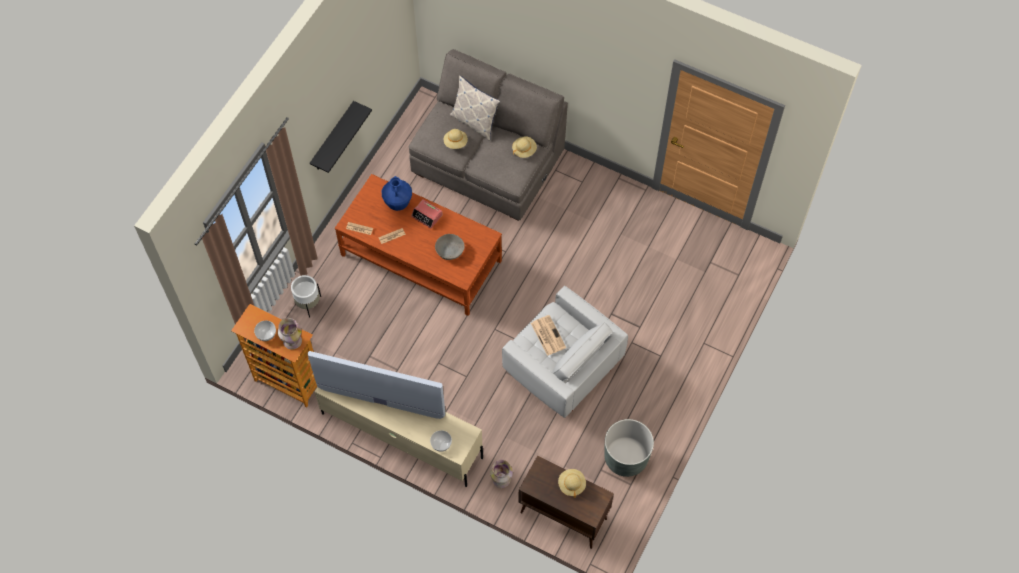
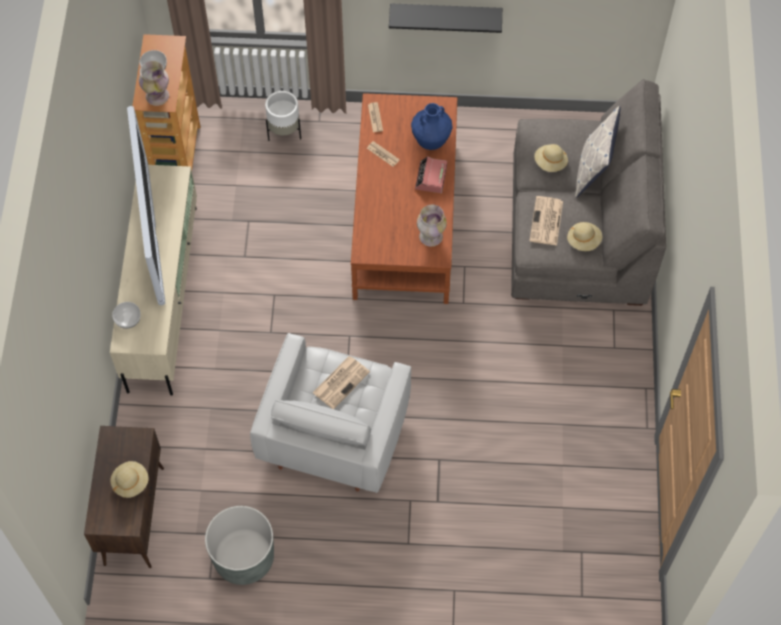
camera: 65 degrees right, 0 degrees up
grey bowl [435,234,465,260] -> none
vase [490,460,513,488] -> vase moved to [417,205,447,246]
none -> newspaper [529,196,563,246]

